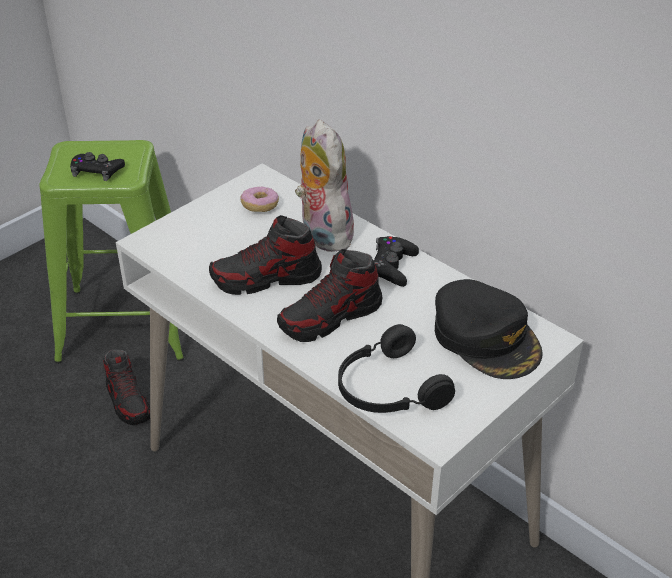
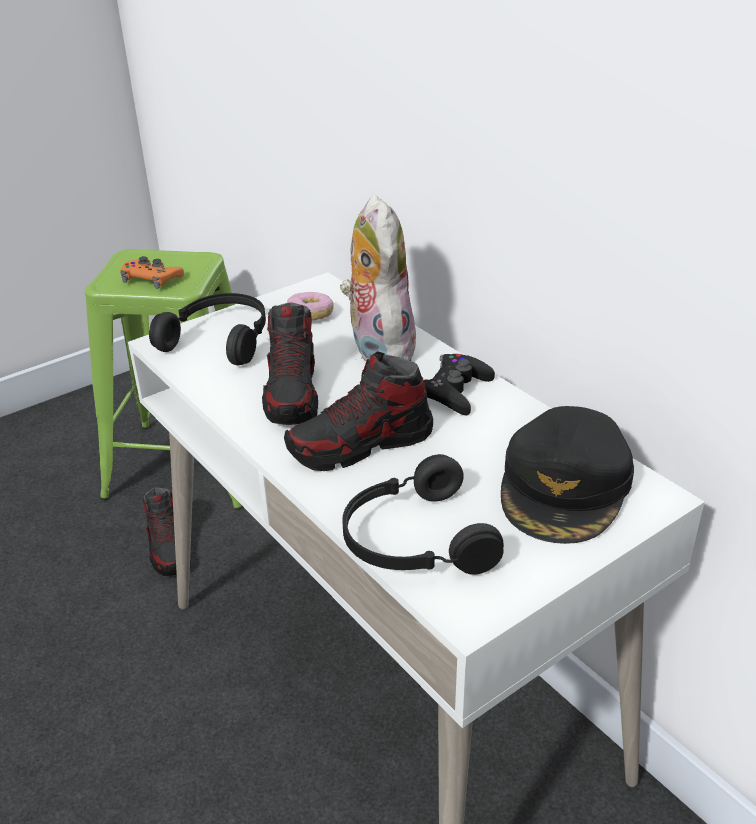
camera: 10 degrees right, 5 degrees down
black game controller [70,152,125,181] -> orange game controller [120,256,184,289]
shoe [209,215,322,295] -> shoe turned 90 degrees counterclockwise [262,302,318,425]
black cap [435,279,543,379] -> black cap turned 45 degrees clockwise [501,406,634,544]
none -> black headphones [149,293,266,365]

